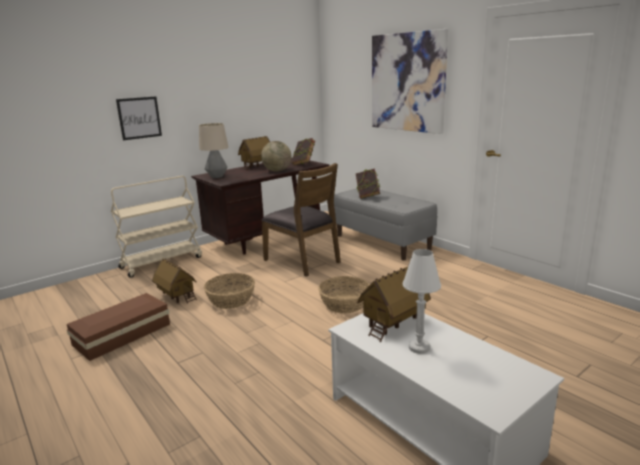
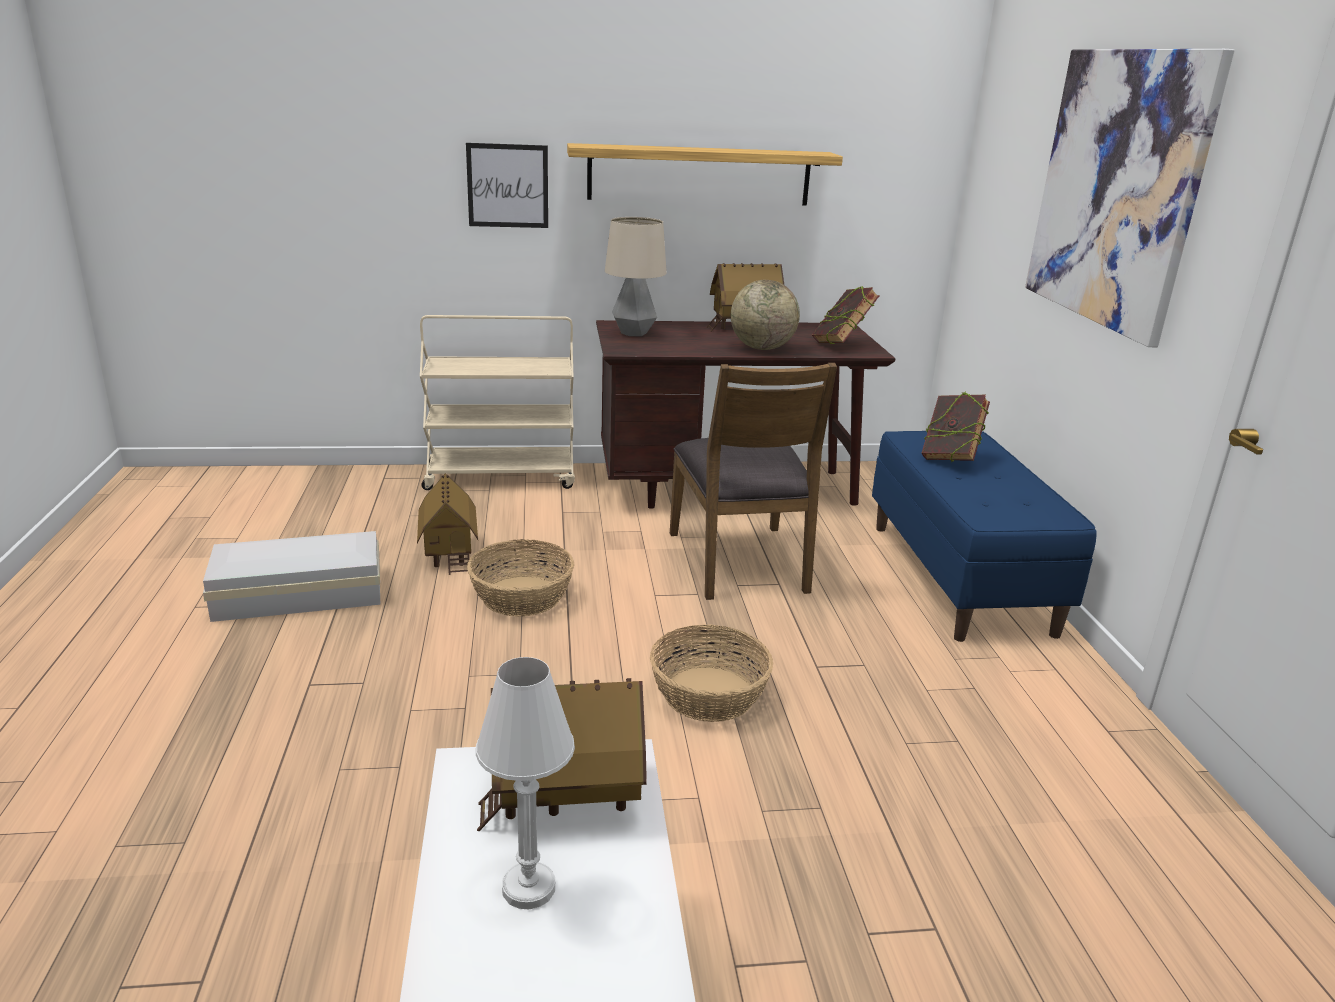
camera: 30 degrees right, 5 degrees up
brown storage box [67,293,170,361] -> white storage box [203,531,381,622]
grey bench [334,189,437,260] -> blue bench [872,431,1097,642]
none -> shelf [567,143,843,206]

